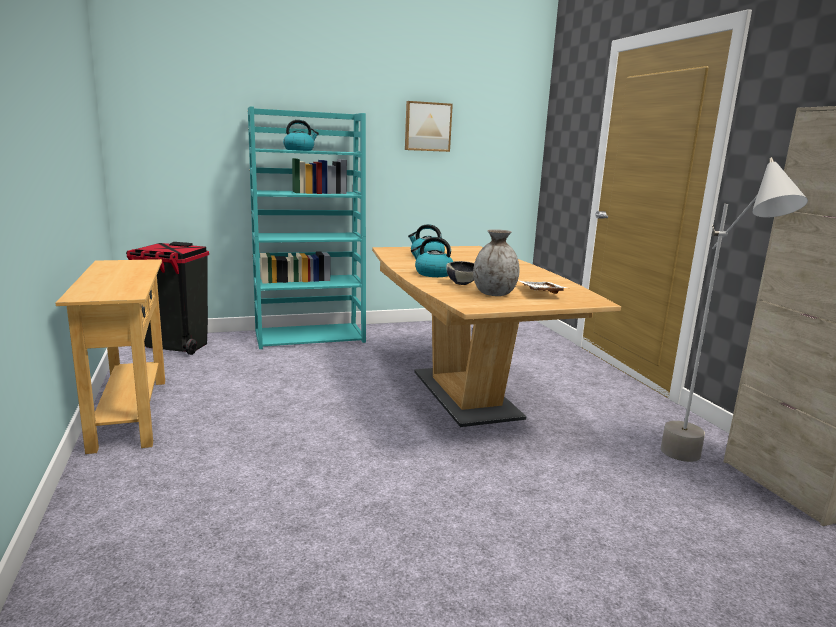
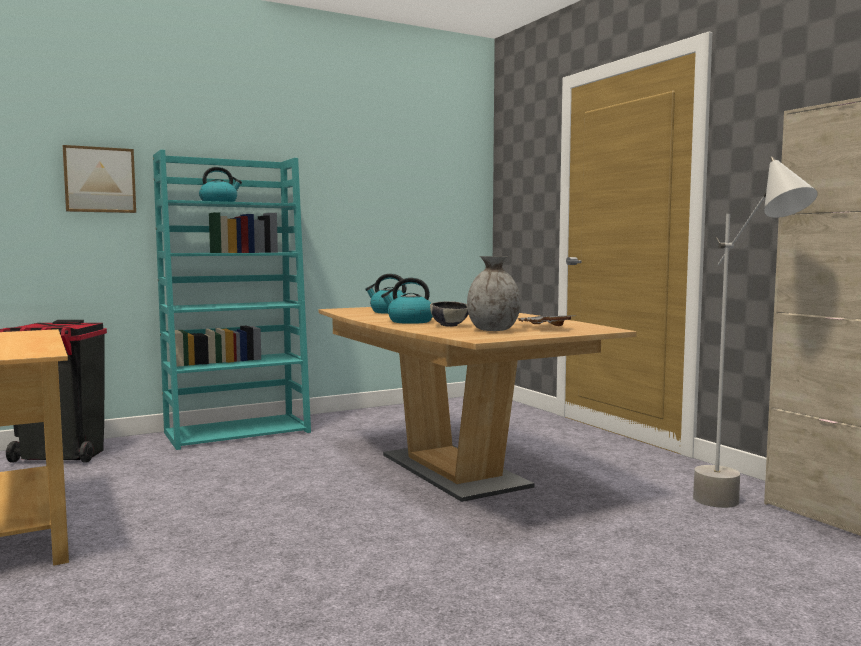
camera: 10 degrees left, 10 degrees down
picture [405,101,453,152] -> picture moved to [63,145,136,213]

